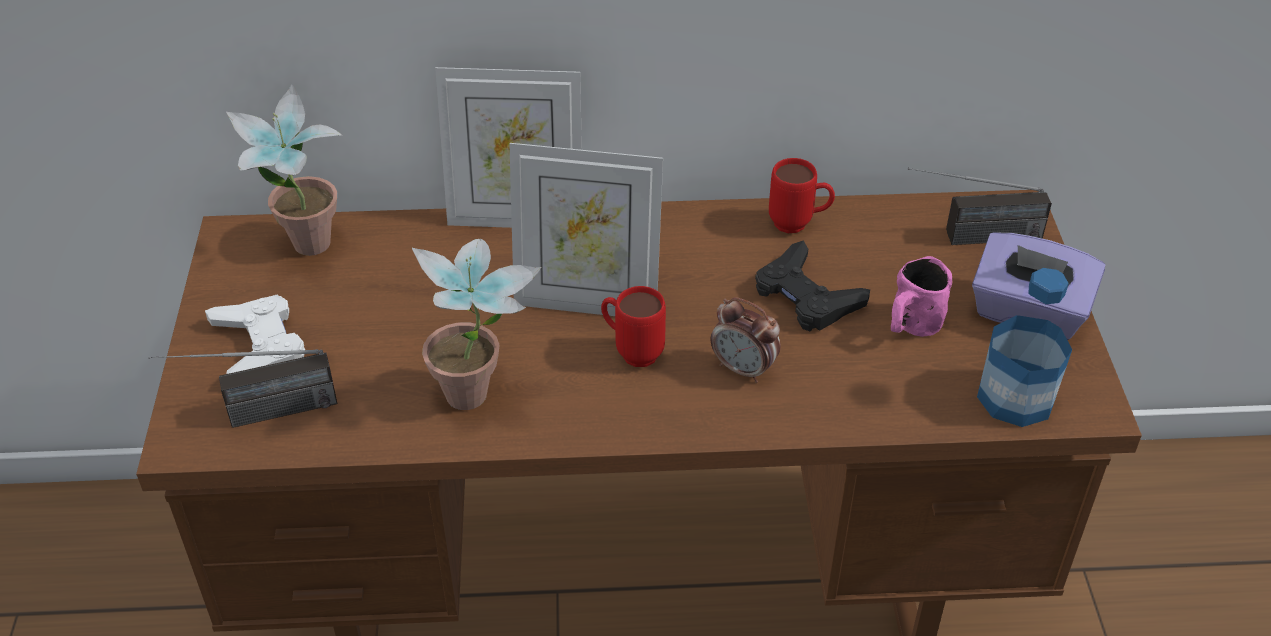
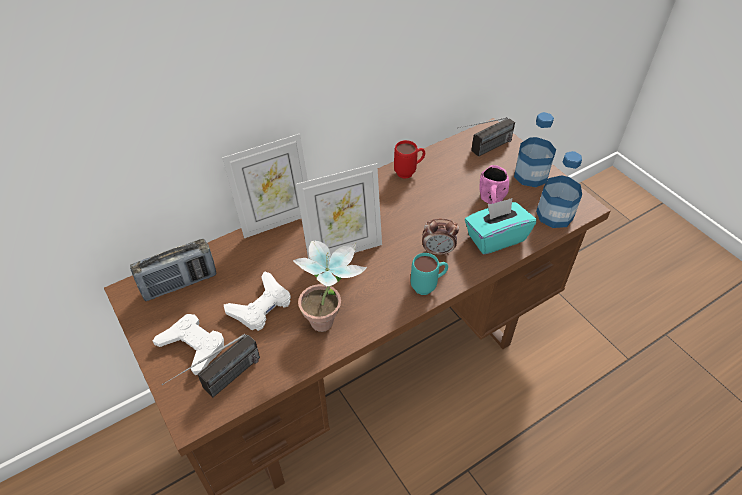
camera: 30 degrees left, 5 degrees up
potted plant [226,84,342,256] -> radio [130,239,216,301]
red mug [601,286,666,367] -> none
black game controller [755,240,870,331] -> none
purple tissue box [972,233,1106,340] -> bottle [514,112,556,187]
none -> white game controller [224,271,291,331]
none -> turquoise mug [411,253,448,295]
none -> turquoise tissue box [465,198,536,254]

